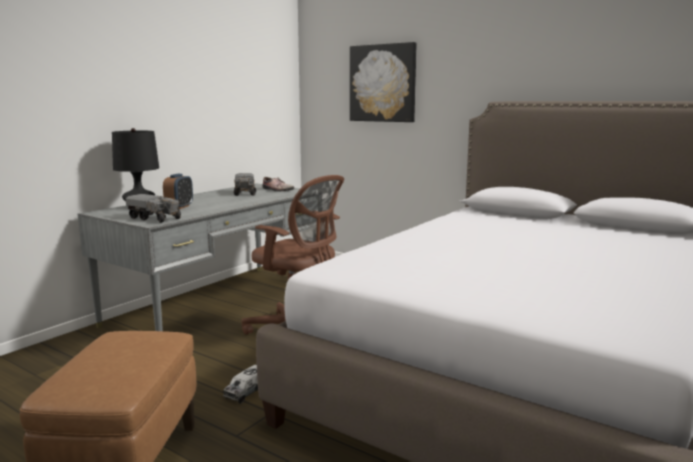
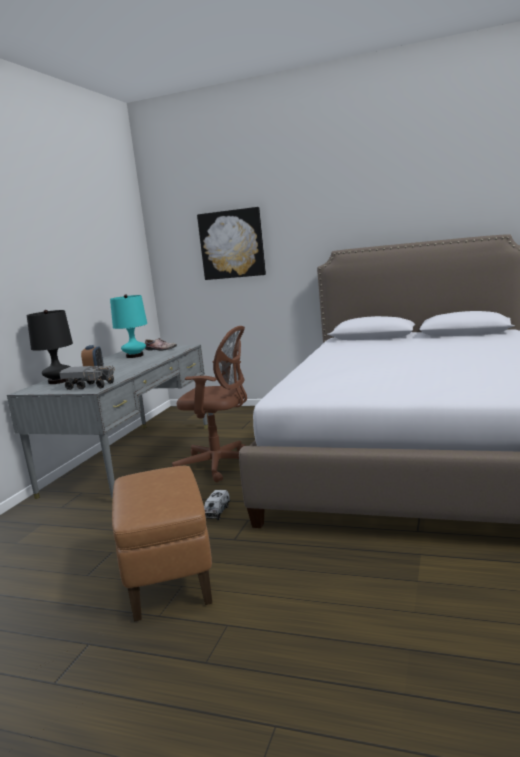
camera: 15 degrees left, 0 degrees up
toy truck [234,173,256,196] -> turquoise table lamp [110,294,147,358]

